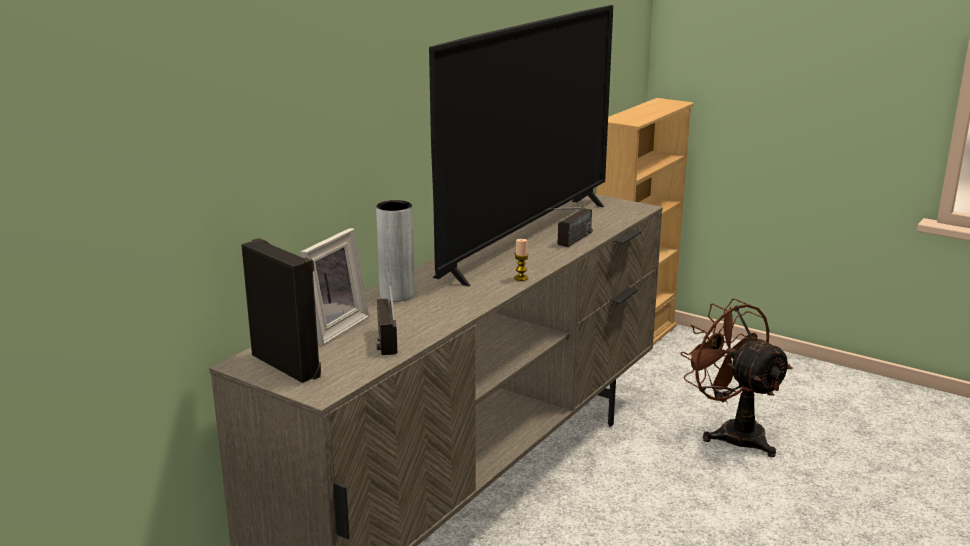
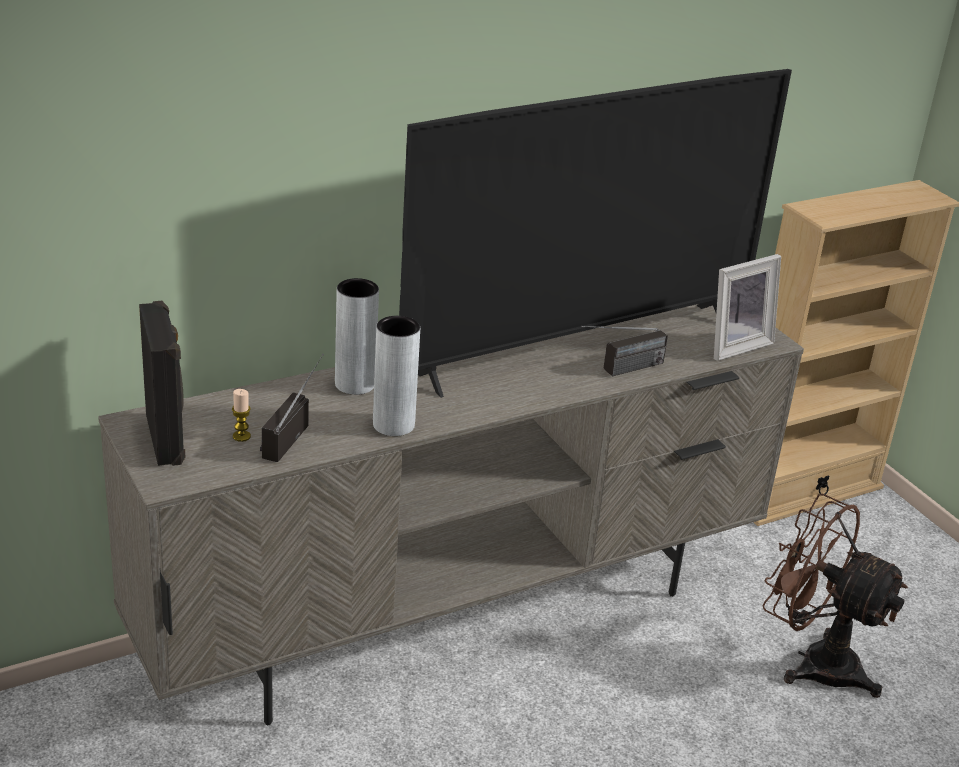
camera: 25 degrees right, 10 degrees up
picture frame [300,228,369,345] -> picture frame moved to [714,254,781,361]
candle [514,239,529,281] -> candle moved to [232,389,251,442]
brown fan [681,298,793,457] -> brown fan turned 45 degrees counterclockwise [763,493,908,698]
none -> grey vase [373,316,420,436]

